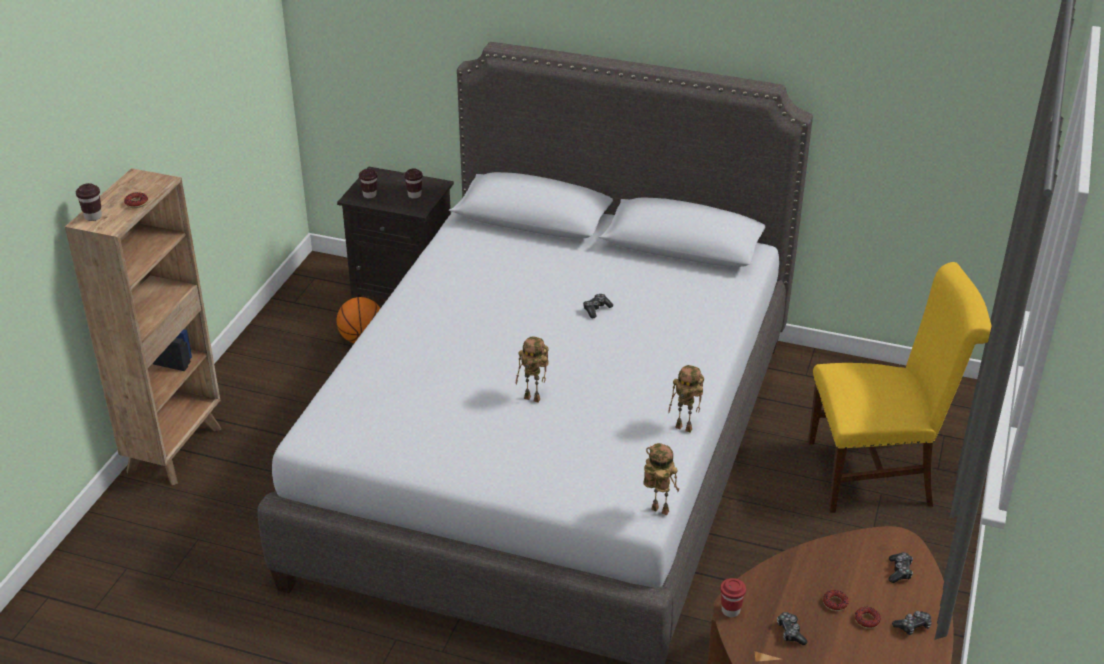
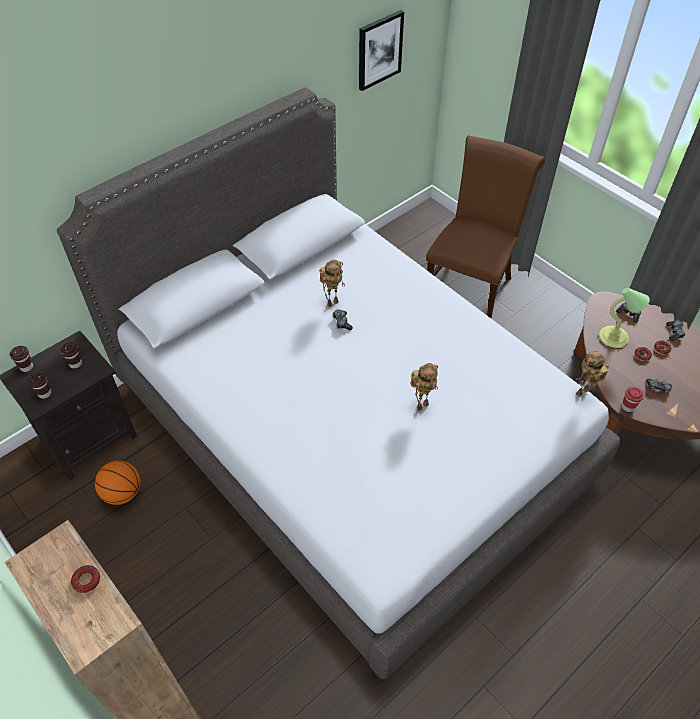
camera: 60 degrees left, 15 degrees up
brown cup [76,183,102,221] -> brown cup moved to [10,346,33,372]
toy robot [668,365,704,432] -> toy robot moved to [319,260,345,307]
yellow chair [808,262,992,513] -> brown chair [426,136,545,319]
none -> picture [359,10,404,91]
none -> table lamp [599,288,650,348]

